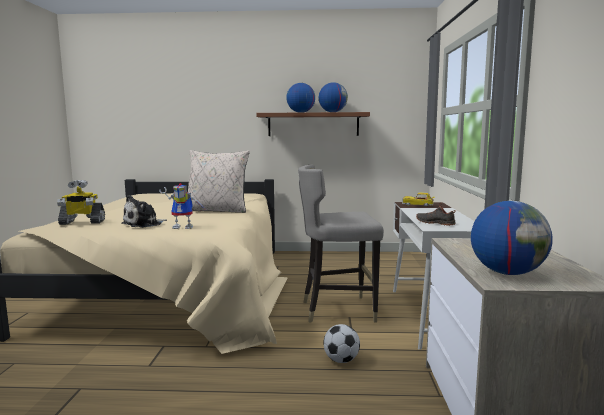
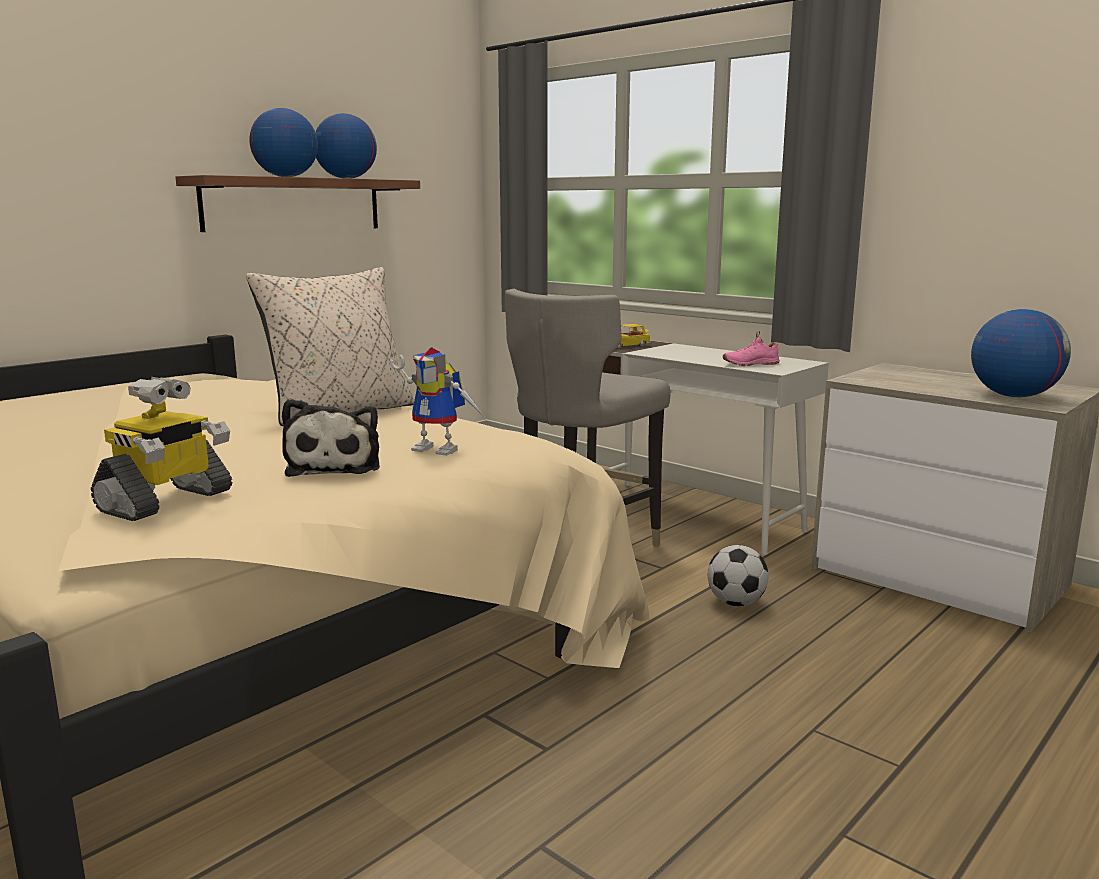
camera: 50 degrees left, 5 degrees up
toy robot [159,183,205,229] -> toy robot turned 75 degrees clockwise [390,347,483,456]
black shoe [416,202,456,226] -> pink shoe [723,331,780,366]

